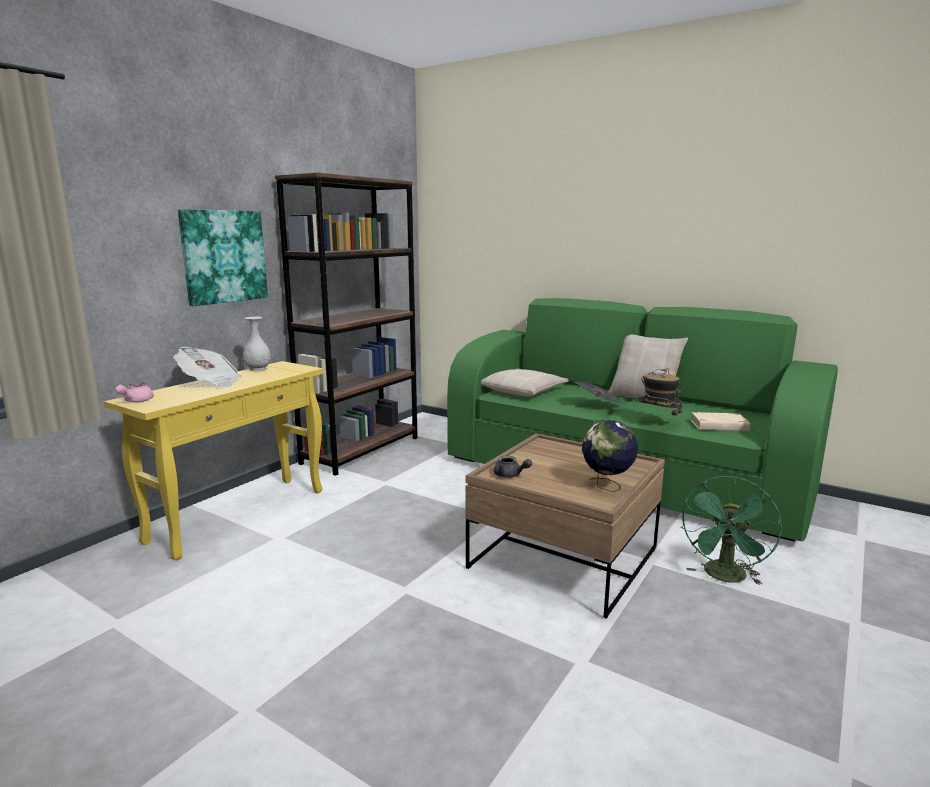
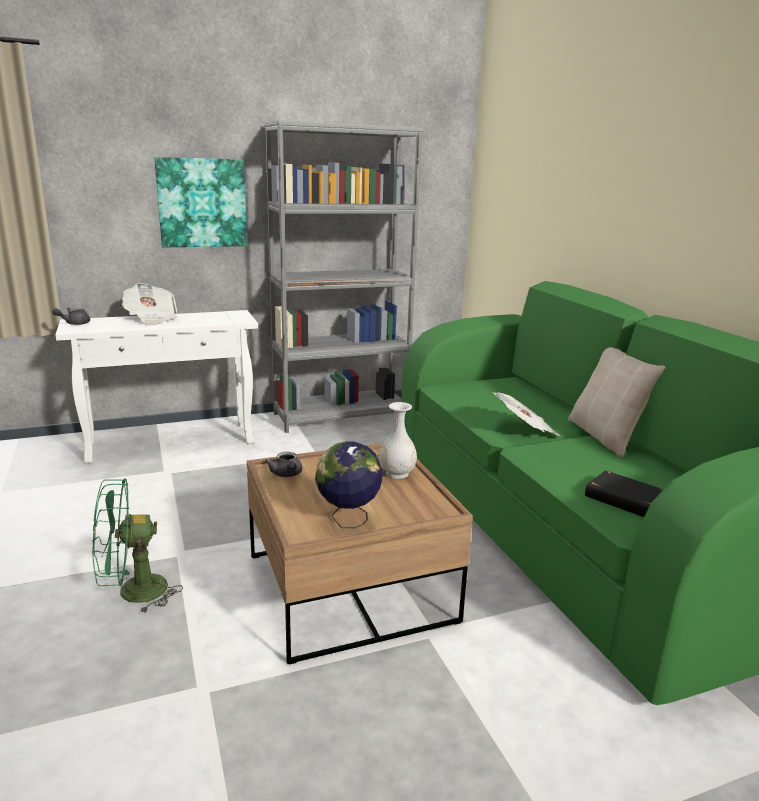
camera: 35 degrees right, 5 degrees up
yellow console table [104,361,323,561] -> white console table [56,310,258,464]
pink teapot [115,383,154,402] -> grey teapot [52,307,90,325]
white vase [243,317,271,371] -> white vase moved to [379,402,417,479]
brown bookcase [275,172,418,476] -> grey bookcase [264,120,423,433]
beige pillow [481,369,568,397] -> none
hat [637,368,683,425] -> none
green fan [681,476,782,585] -> green fan moved to [92,478,183,614]
beige book [691,412,755,431] -> black book [585,470,663,517]

